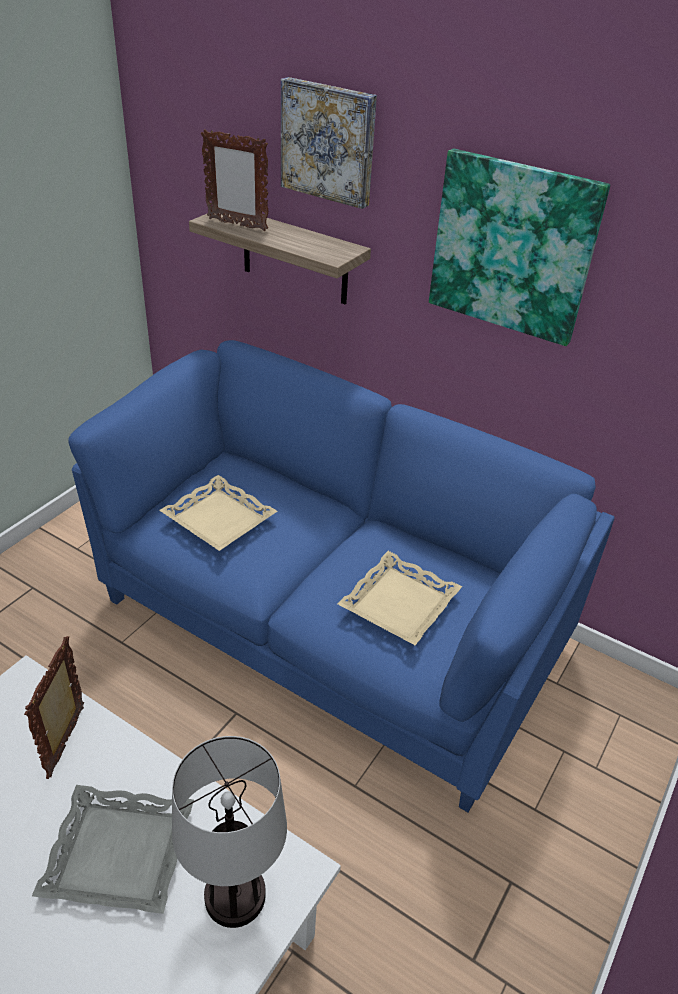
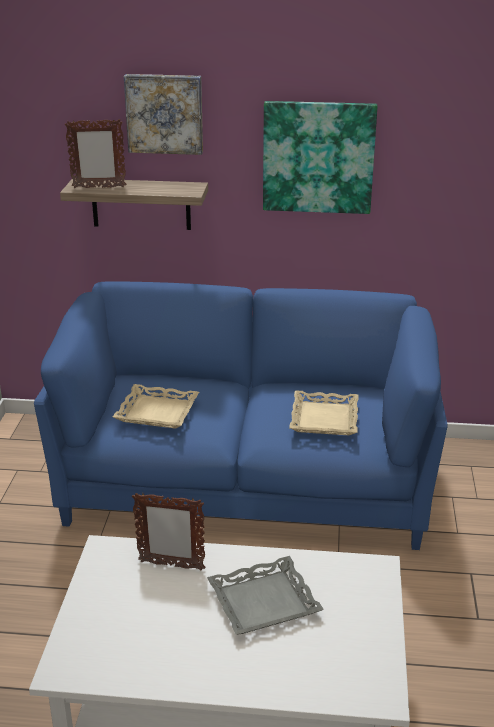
camera: 25 degrees left, 10 degrees down
picture frame [24,636,84,779] -> picture frame turned 60 degrees counterclockwise [132,493,205,571]
table lamp [172,736,287,928] -> none

